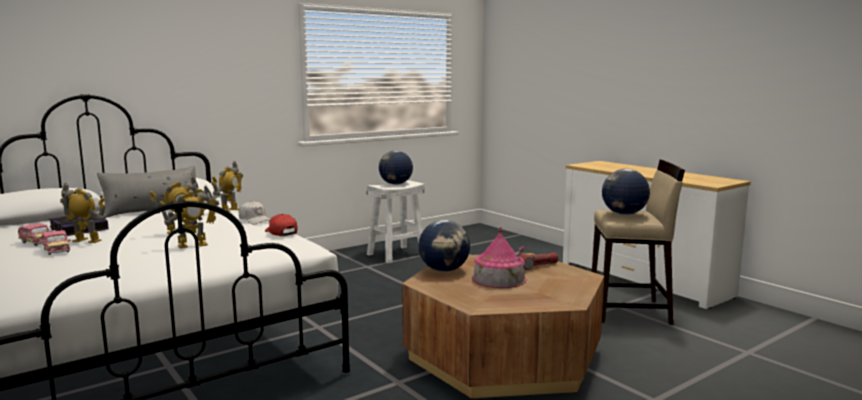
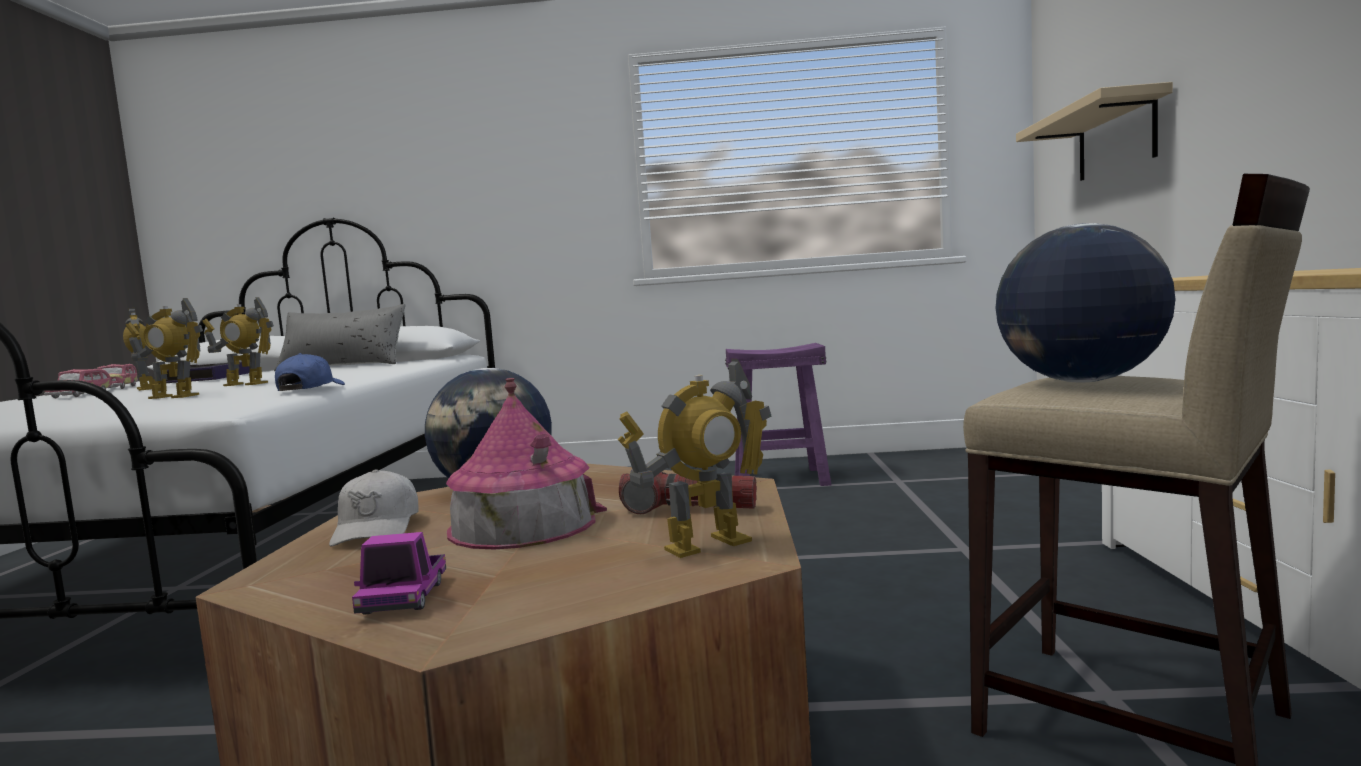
camera: 40 degrees right, 5 degrees down
toy robot [211,161,243,212] -> toy robot moved to [618,359,772,558]
white cap [239,201,270,225] -> white cap moved to [329,469,419,547]
red cap [265,214,297,236] -> blue cap [275,353,345,391]
white stool [367,180,425,263] -> purple stool [725,343,831,486]
globe [379,150,413,185] -> none
none -> toy truck [352,532,446,615]
none -> beige shelf [1016,82,1173,181]

